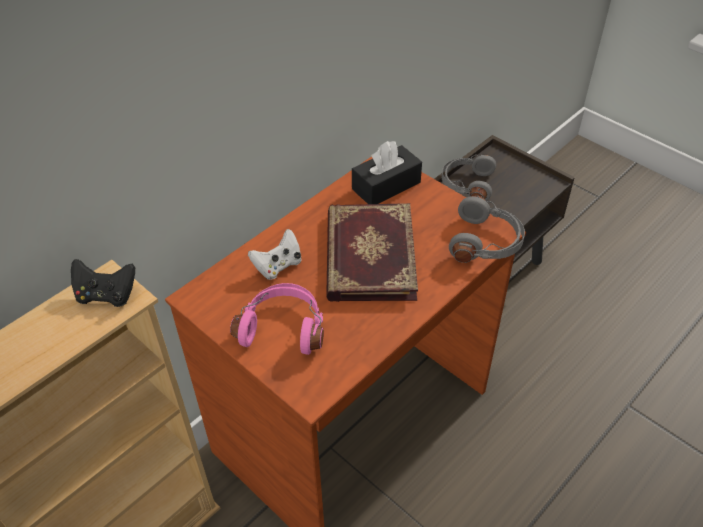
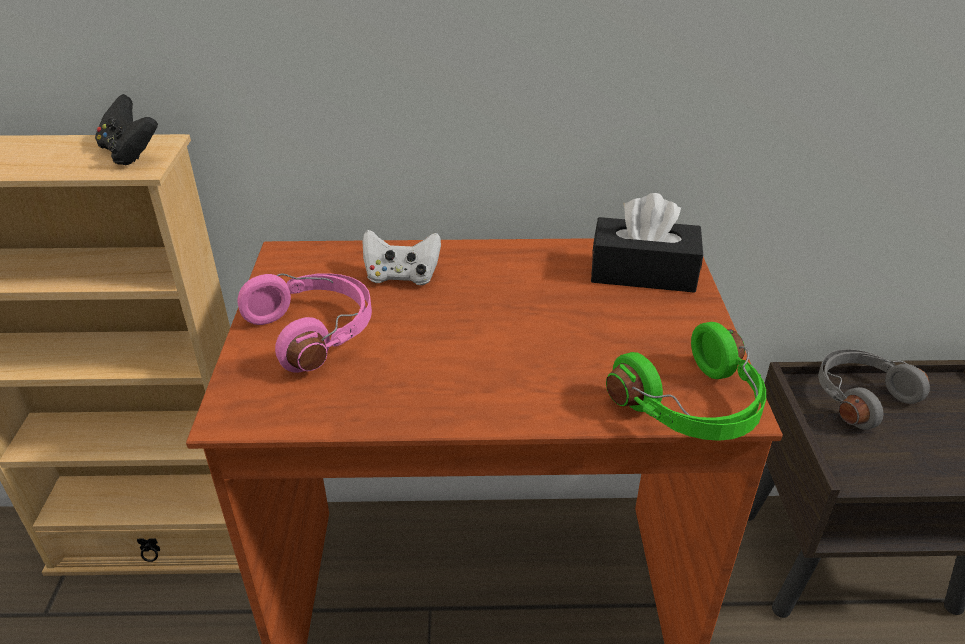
camera: 45 degrees right, 10 degrees down
book [326,203,418,302] -> none
grey headphones [449,196,525,263] -> green headphones [606,322,766,441]

